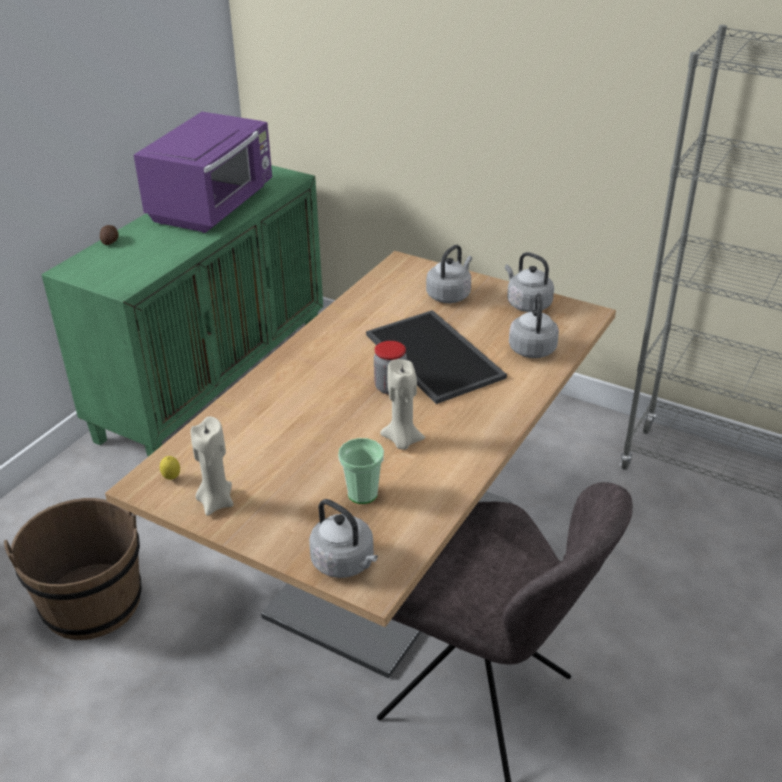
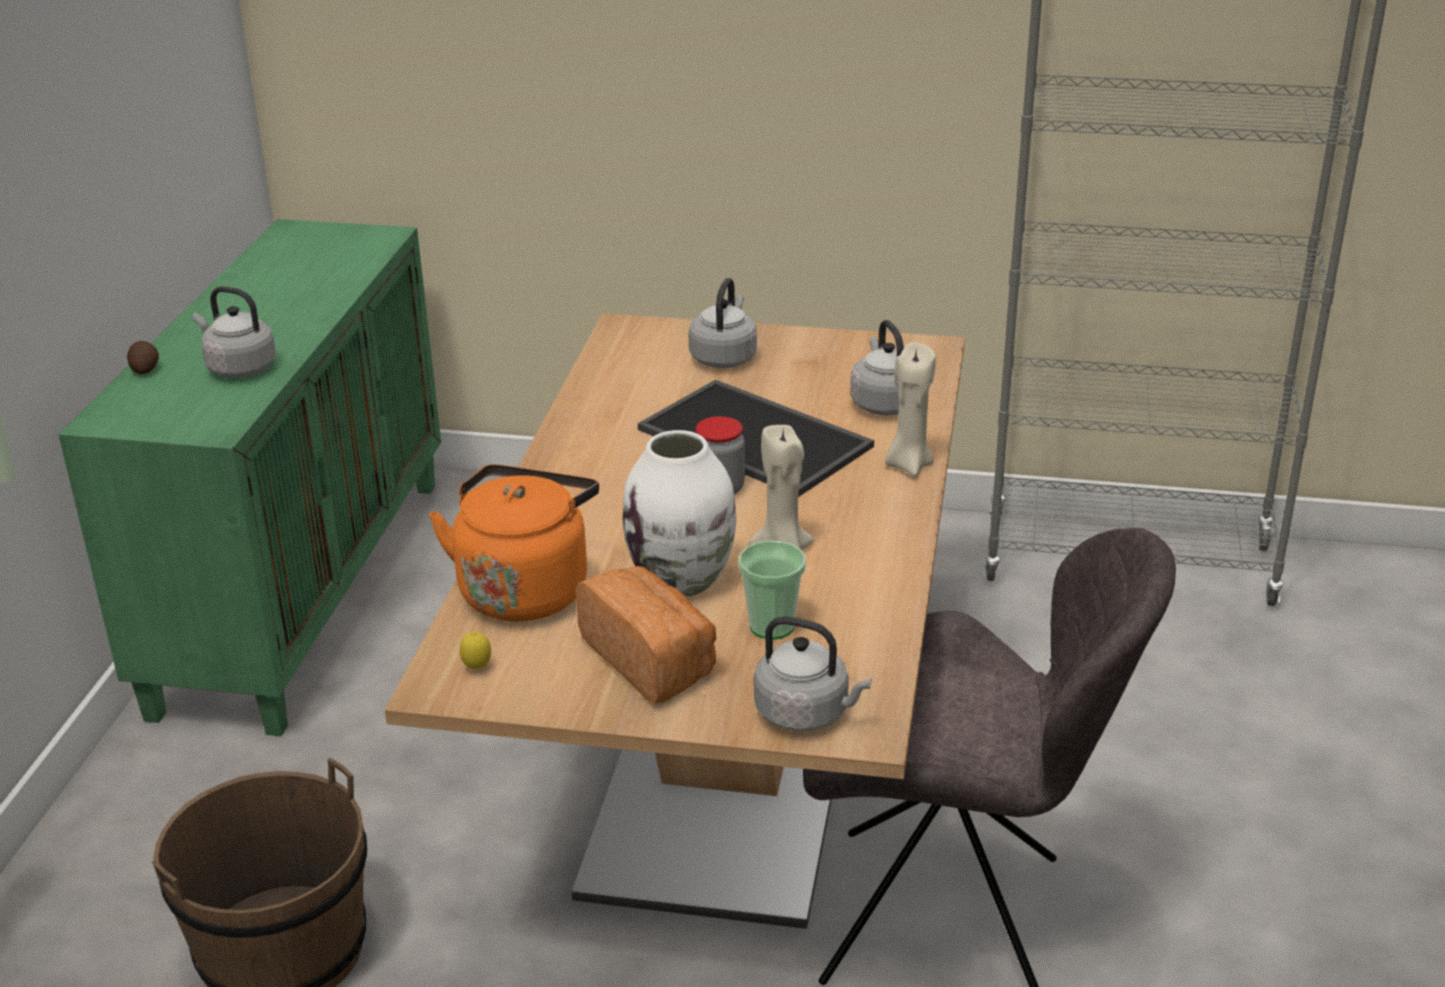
camera: 20 degrees left, 5 degrees down
purple microwave [134,112,272,233] -> none
beige candle [191,416,233,516] -> beige candle moved to [885,342,936,476]
grey kettle [505,252,554,312] -> grey kettle moved to [193,286,276,378]
none -> orange kettle [429,464,599,621]
none -> bread [575,566,716,704]
none -> white vase [622,430,736,597]

